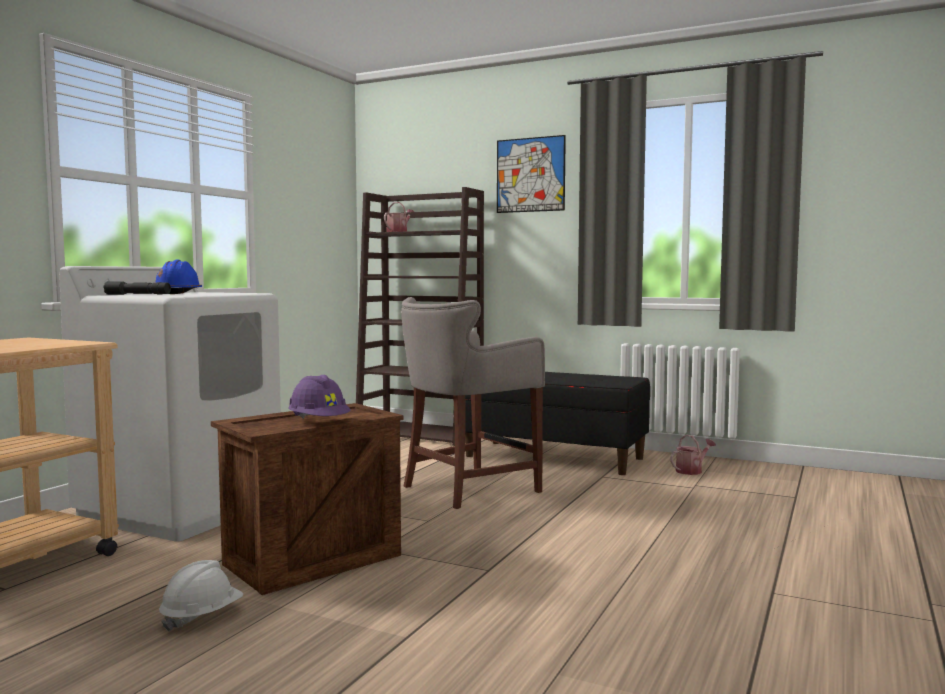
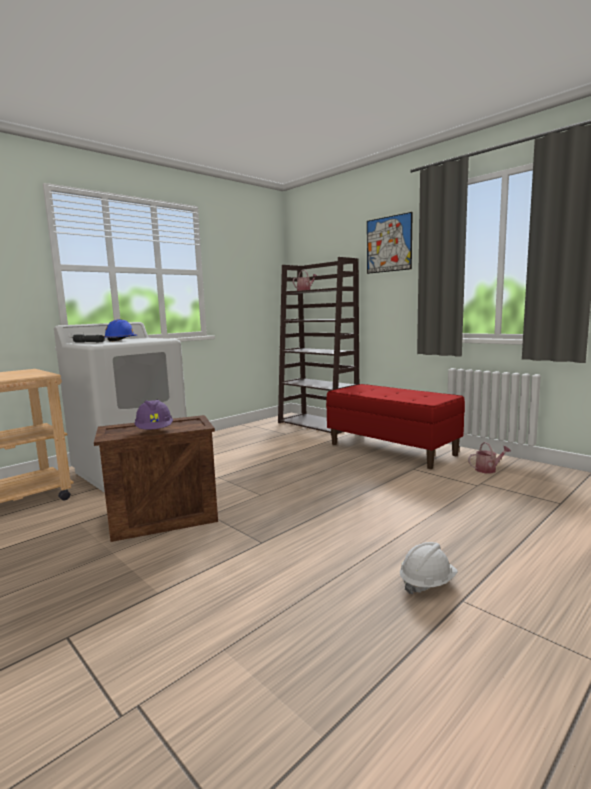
camera: 20 degrees right, 5 degrees up
white hard hat [159,560,244,632] -> white hard hat moved to [400,542,458,594]
grey stool [401,297,545,509] -> none
black bench [465,372,650,475] -> red bench [326,384,465,469]

